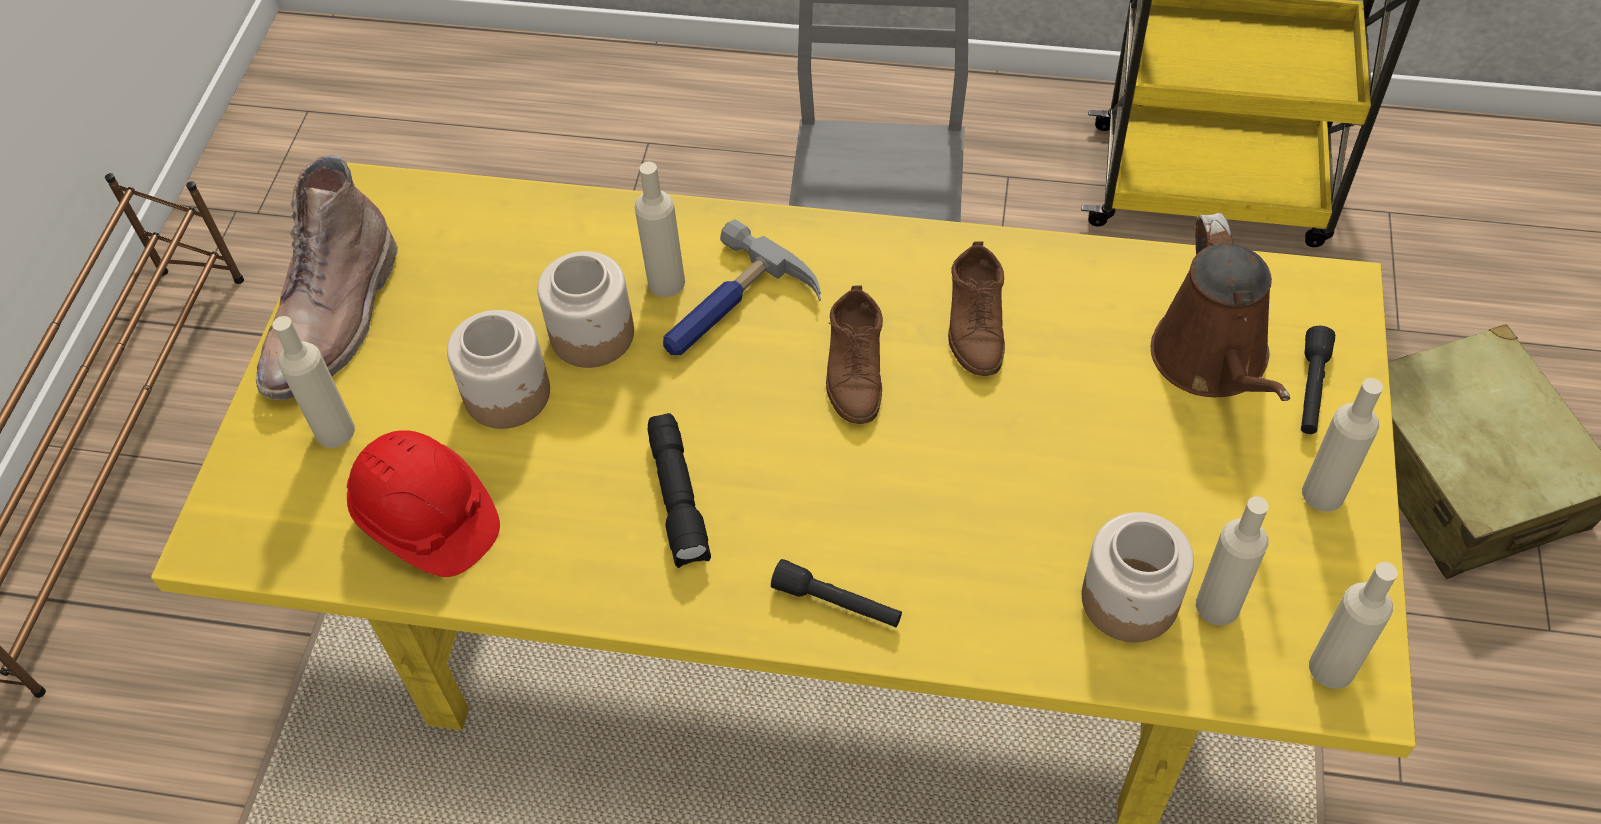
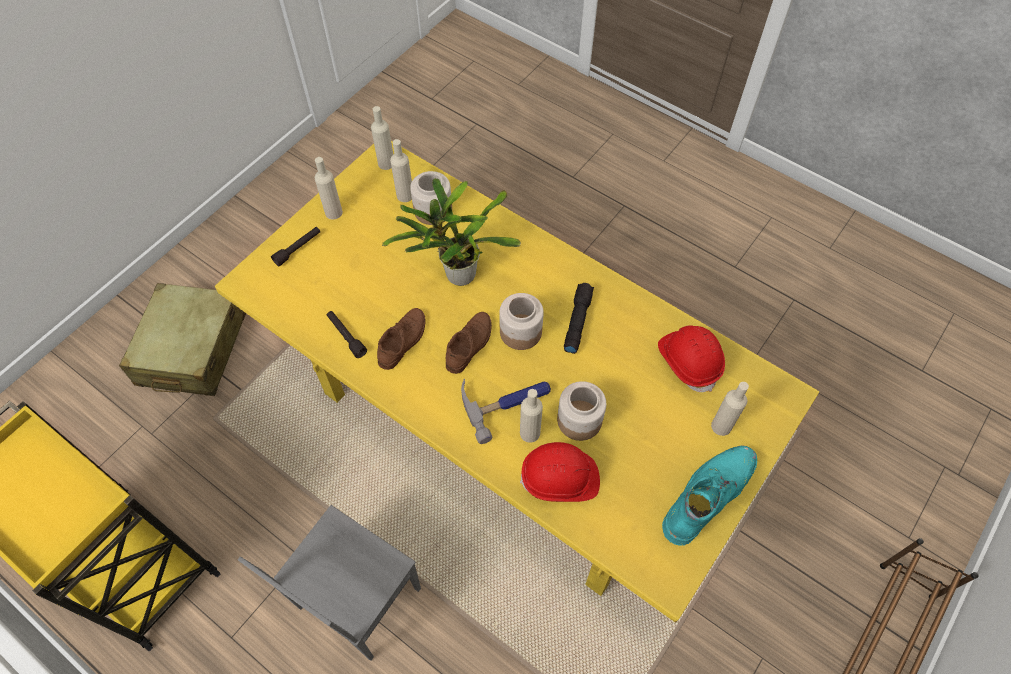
camera: 155 degrees left, 5 degrees up
brown boot [256,155,398,400] -> turquoise boot [662,445,757,546]
jar [447,310,550,429] -> jar moved to [499,293,544,350]
black flashlight [771,559,902,627] -> black flashlight moved to [327,311,367,358]
brown watering can [1151,213,1290,401] -> none
none -> potted plant [382,177,521,286]
none -> red hard hat [520,442,600,502]

